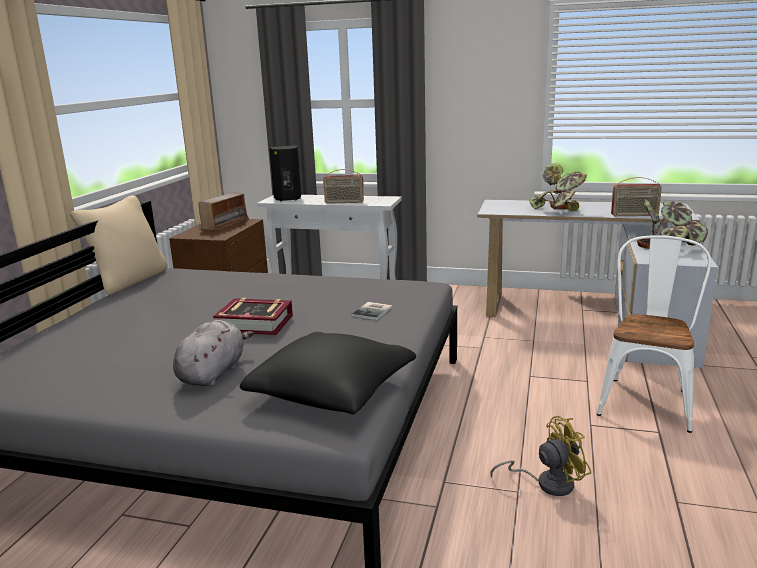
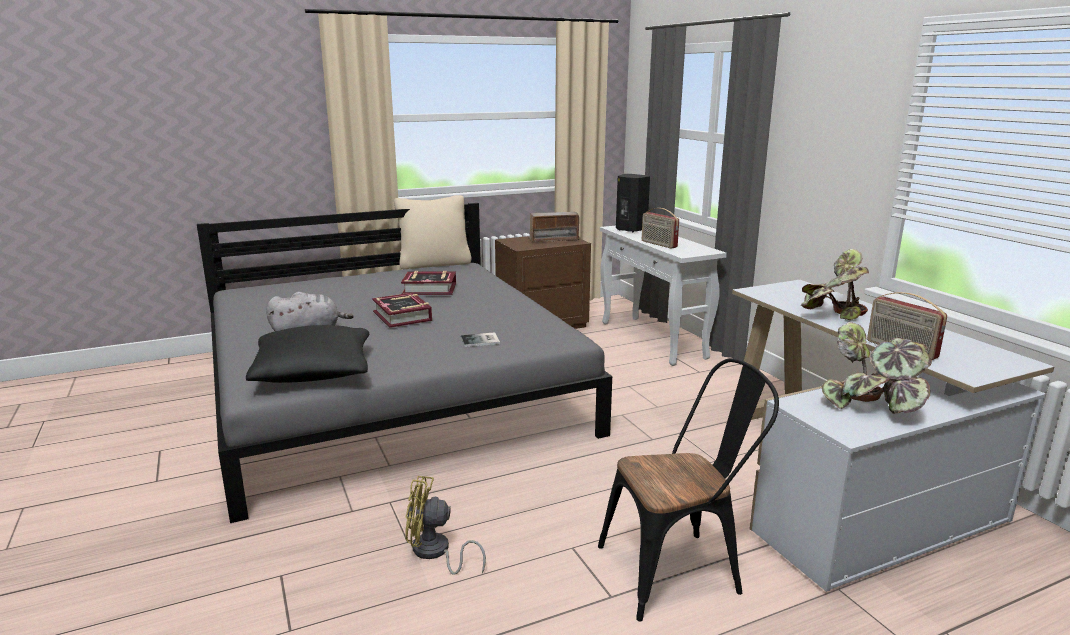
camera: 50 degrees right, 0 degrees up
yellow fan [491,416,591,496] -> yellow fan turned 150 degrees clockwise [405,476,486,575]
white chair [597,235,711,433] -> black chair [598,358,779,621]
none -> book [401,271,456,295]

